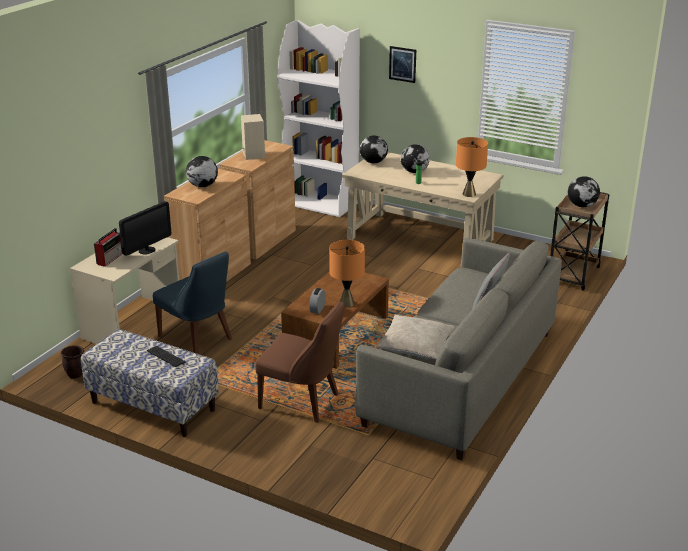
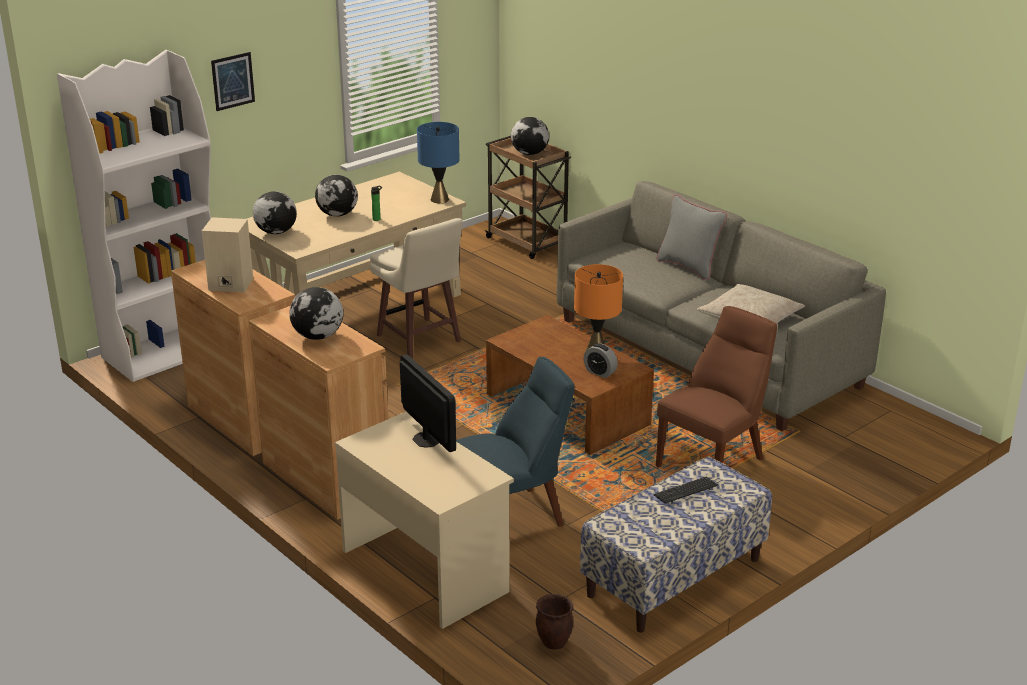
camera: 70 degrees left, 0 degrees up
radio [94,228,123,267] -> none
orange table lamp [456,137,488,197] -> blue table lamp [417,122,460,203]
none -> beige stool [370,218,463,358]

